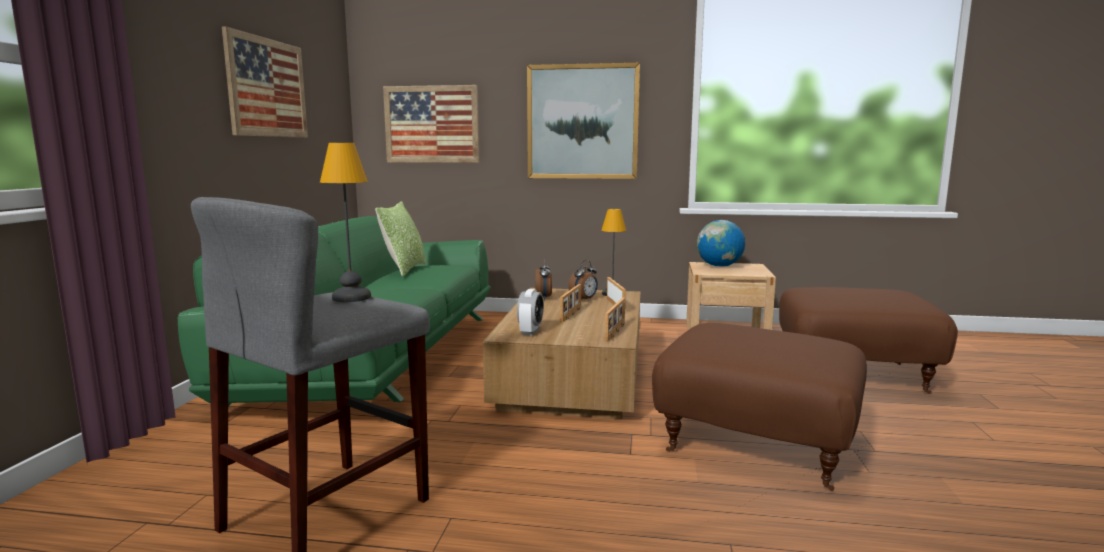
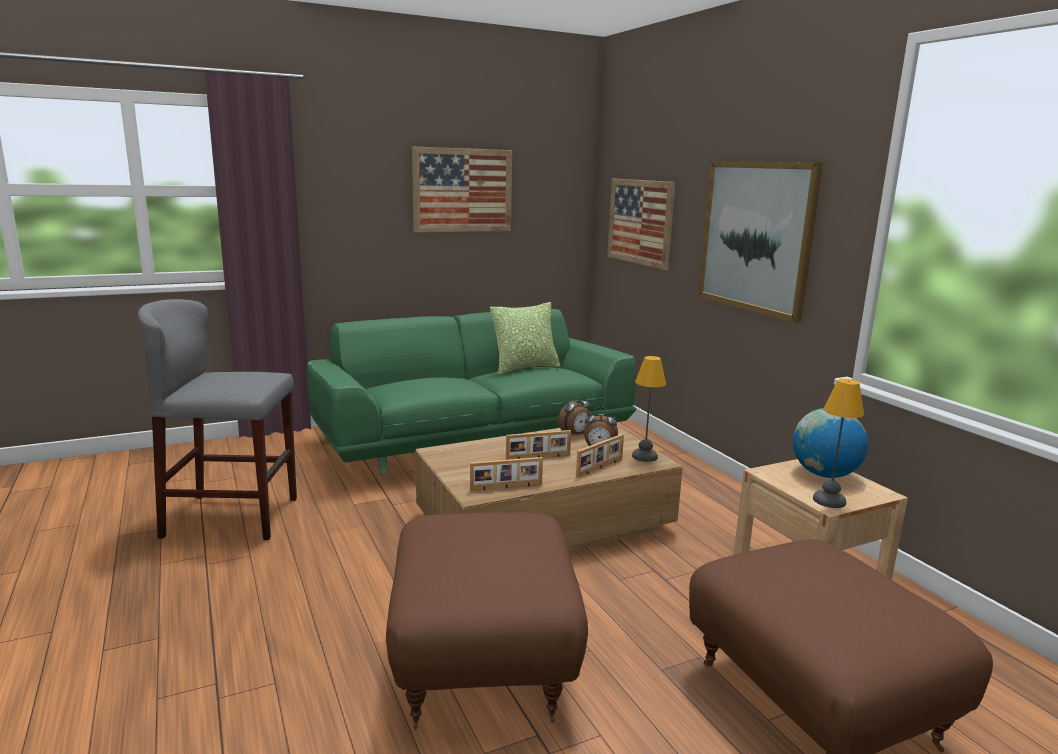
camera: 55 degrees right, 5 degrees up
table lamp [320,143,371,302] -> table lamp moved to [813,379,864,508]
alarm clock [517,289,544,335] -> none

